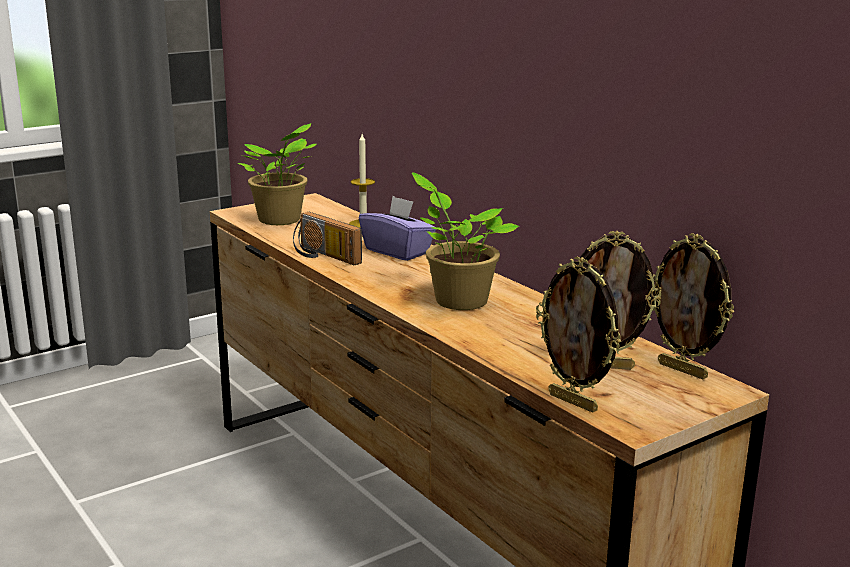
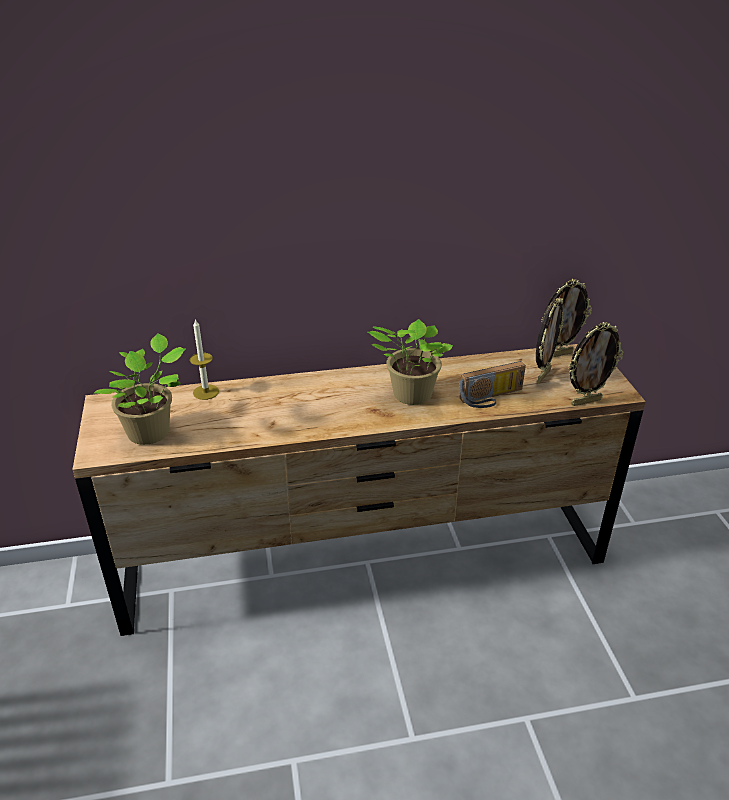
camera: 65 degrees left, 15 degrees up
radio [293,212,362,265] -> radio moved to [459,361,526,408]
purple tissue box [359,196,437,261] -> none

